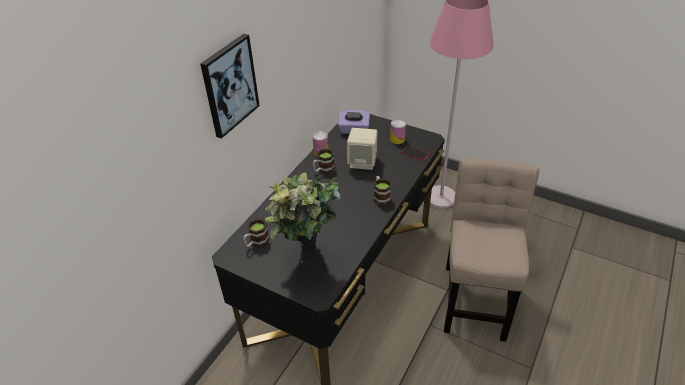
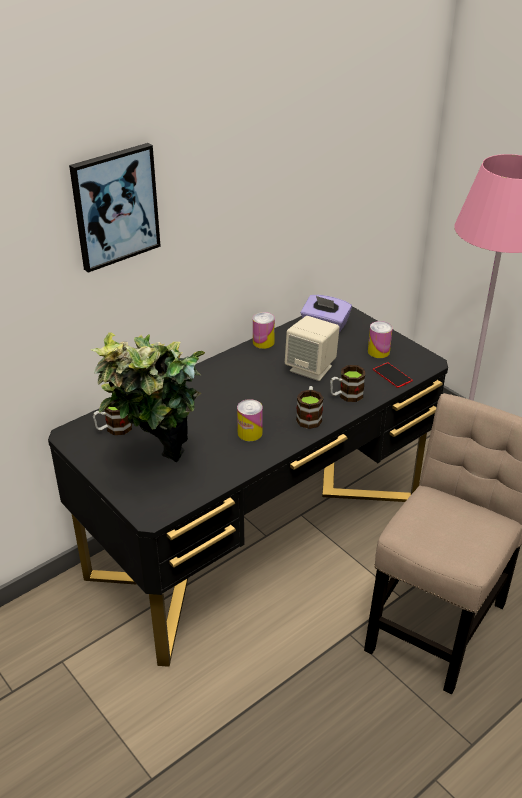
camera: 20 degrees right, 5 degrees down
mug [313,148,335,174] -> mug moved to [330,365,365,402]
none -> can [237,399,263,441]

